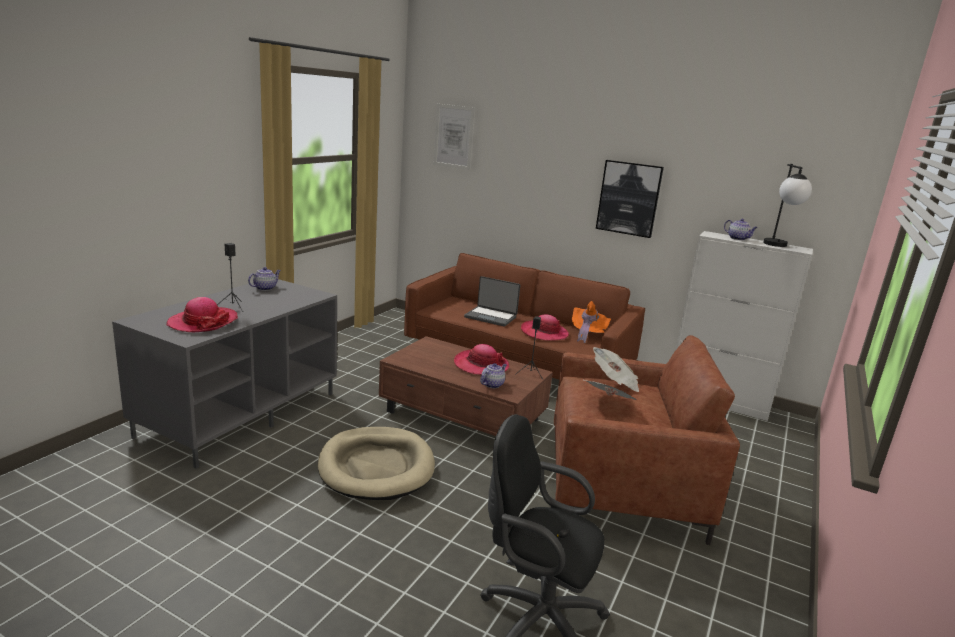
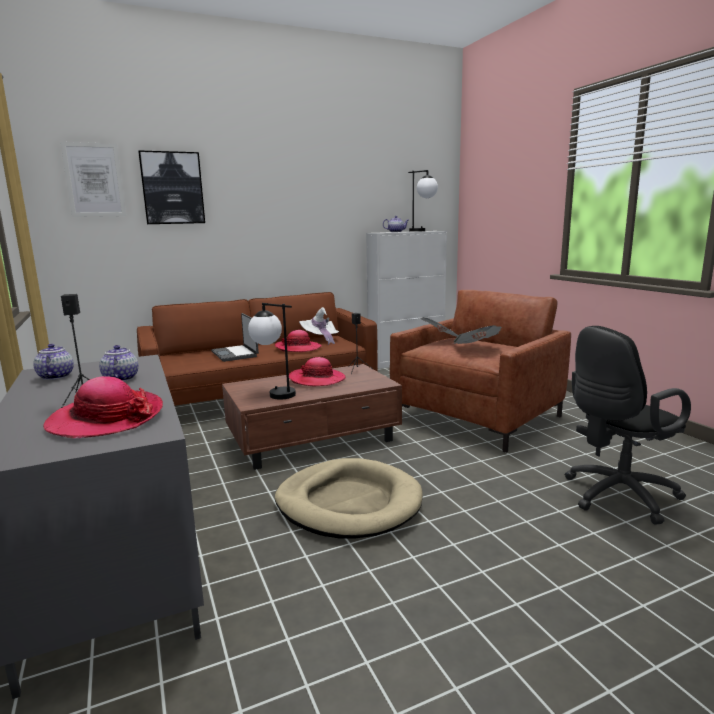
camera: 50 degrees left, 5 degrees down
laptop [464,276,520,326] -> laptop turned 90 degrees clockwise [211,313,259,362]
teapot [480,363,507,388] -> teapot moved to [99,345,138,381]
orange hat [572,301,611,343] -> white hat [299,307,339,345]
picture [596,160,664,238] -> picture moved to [138,150,205,224]
none -> table lamp [248,303,296,399]

